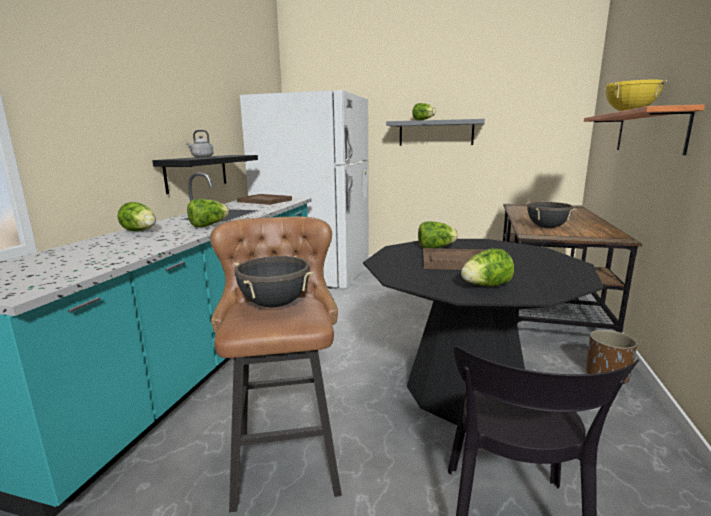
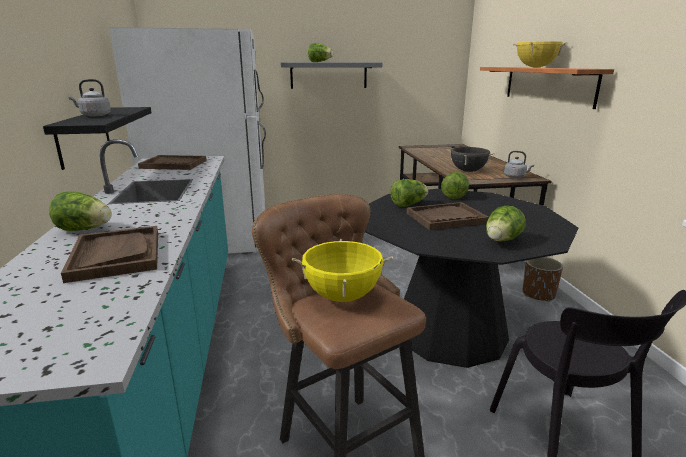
camera: 25 degrees left, 5 degrees up
lettuce [187,199,229,227] -> lettuce moved to [441,172,469,199]
black cooking pot [235,256,314,307] -> yellow cooking pot [292,239,393,302]
none -> brown tray [61,226,158,283]
none -> grey kettle [504,151,534,178]

